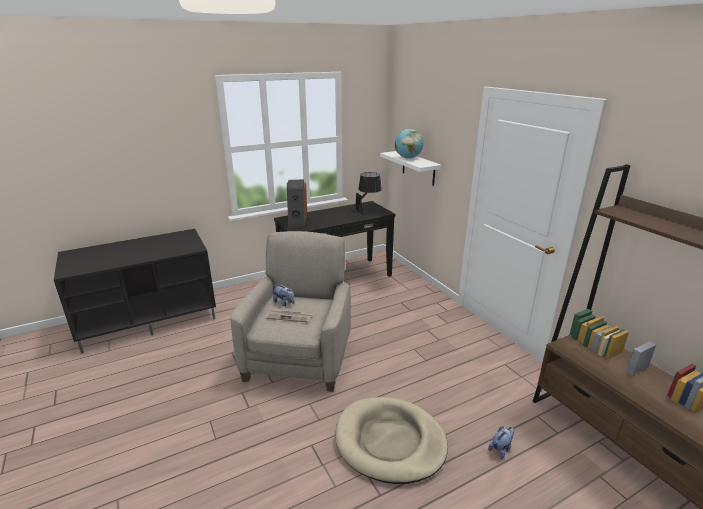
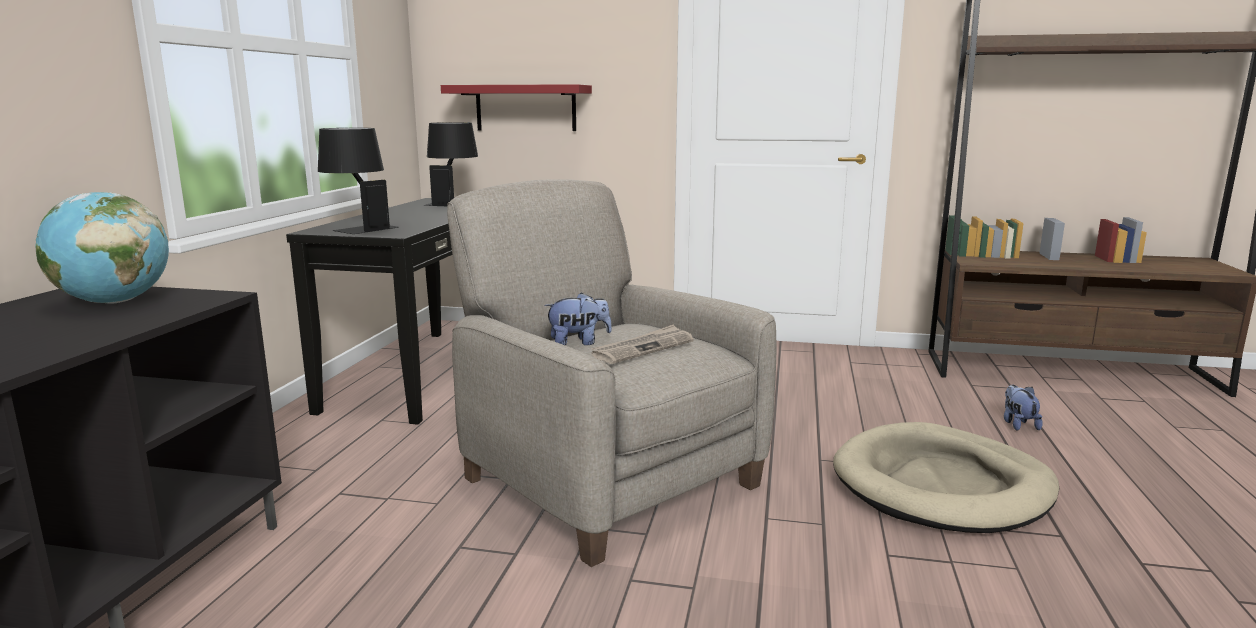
camera: 50 degrees left, 10 degrees down
speaker [287,180,308,227] -> black table lamp [318,128,399,234]
white shelf [380,151,441,186] -> red shelf [441,84,592,131]
globe [395,129,424,159] -> globe moved to [35,192,169,304]

